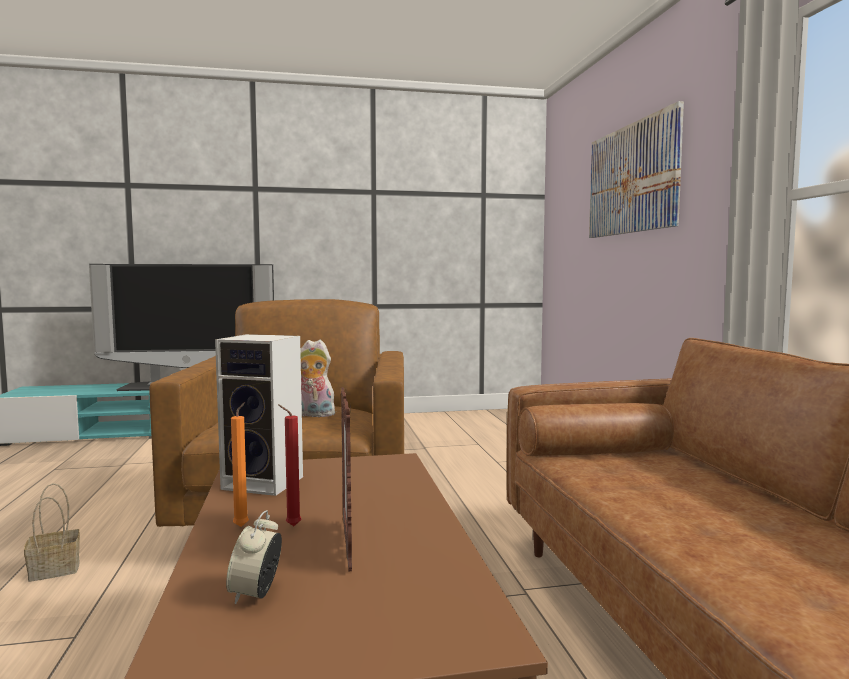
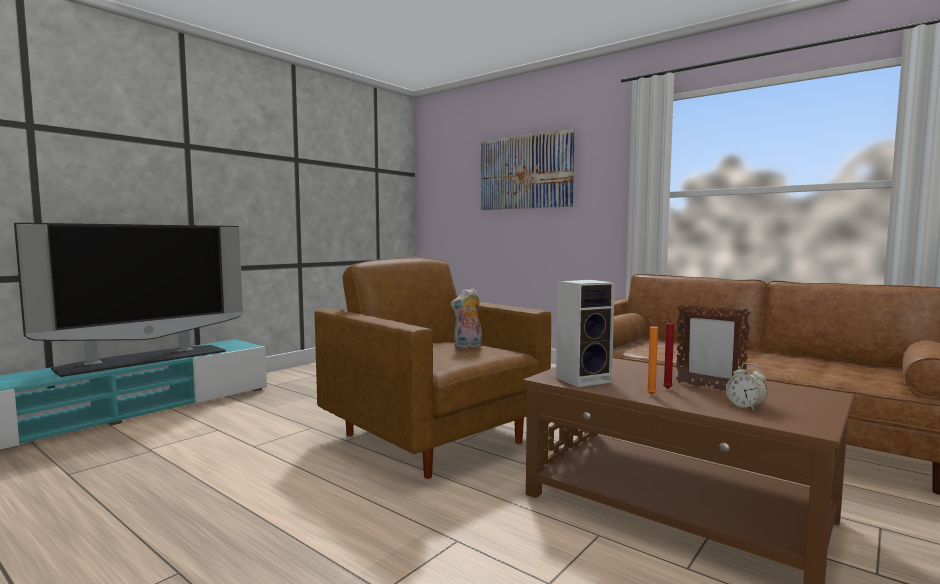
camera: 40 degrees left, 0 degrees up
basket [24,483,80,582] -> none

